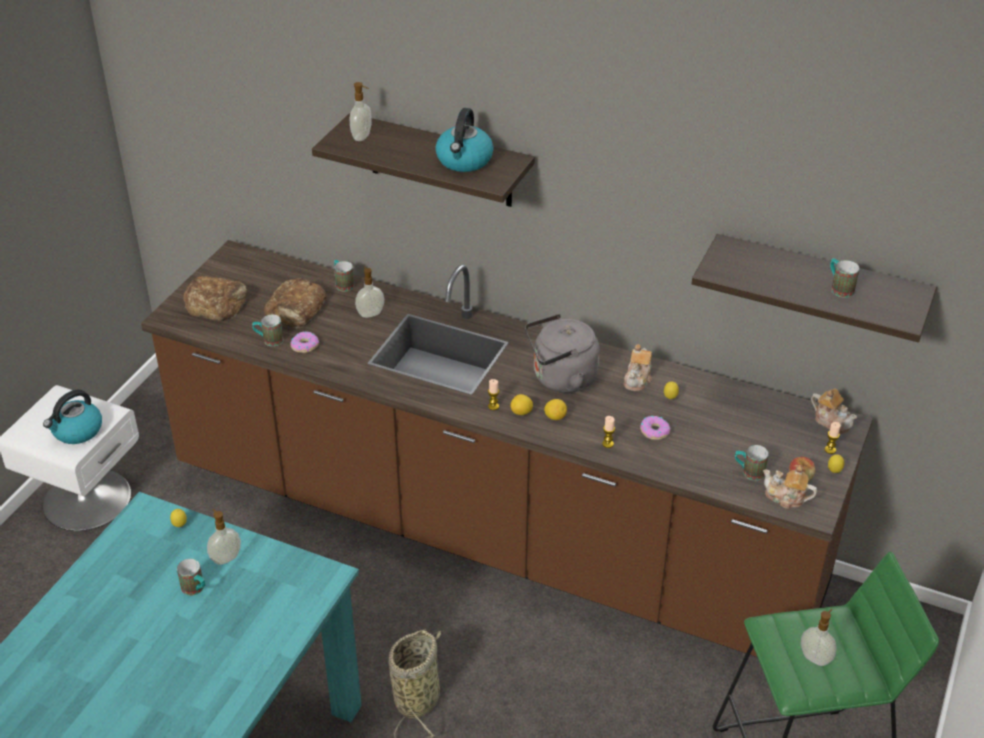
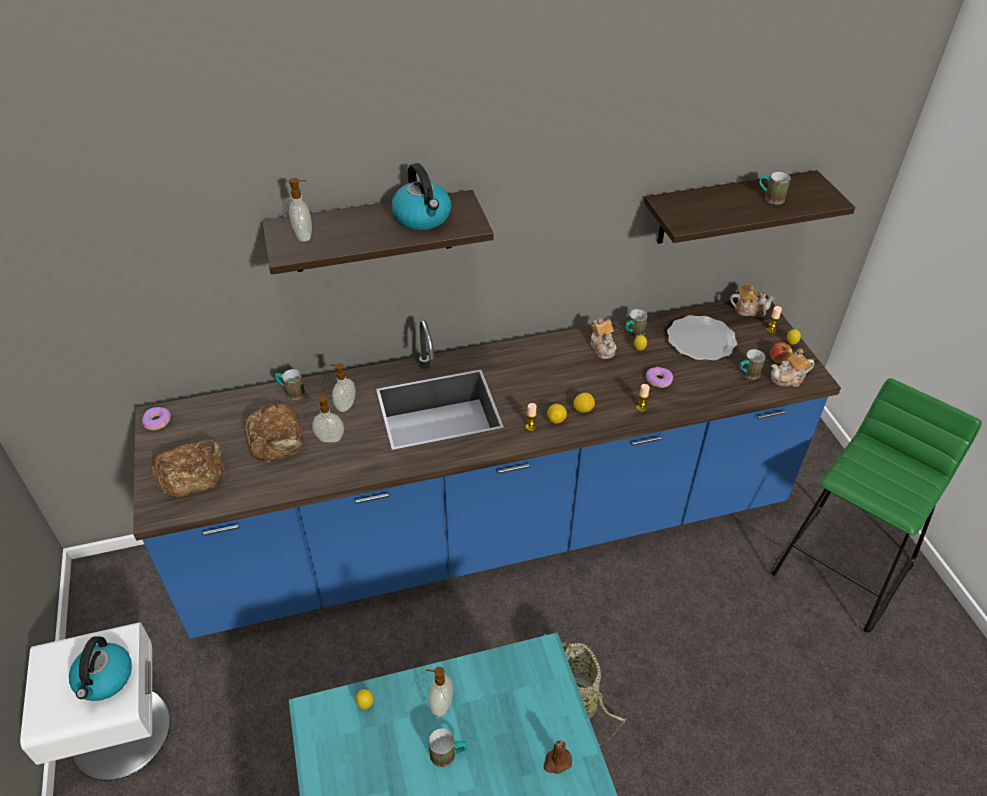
camera: 40 degrees left, 5 degrees up
brown counter [141,240,873,657] -> blue counter [133,295,841,639]
mug [252,314,283,346] -> mug moved to [625,309,648,338]
donut [291,331,319,353] -> donut moved to [142,407,171,430]
grey kettle [525,314,600,393] -> none
soap dispenser [801,609,836,666] -> soap dispenser moved to [312,393,344,443]
none -> brown candle [543,740,572,774]
none -> plate [667,315,737,361]

